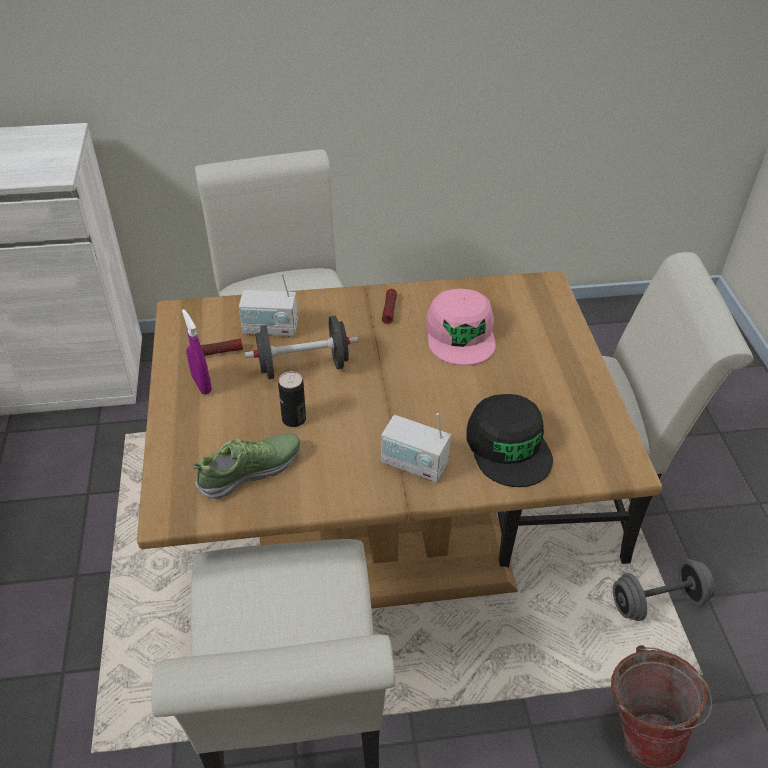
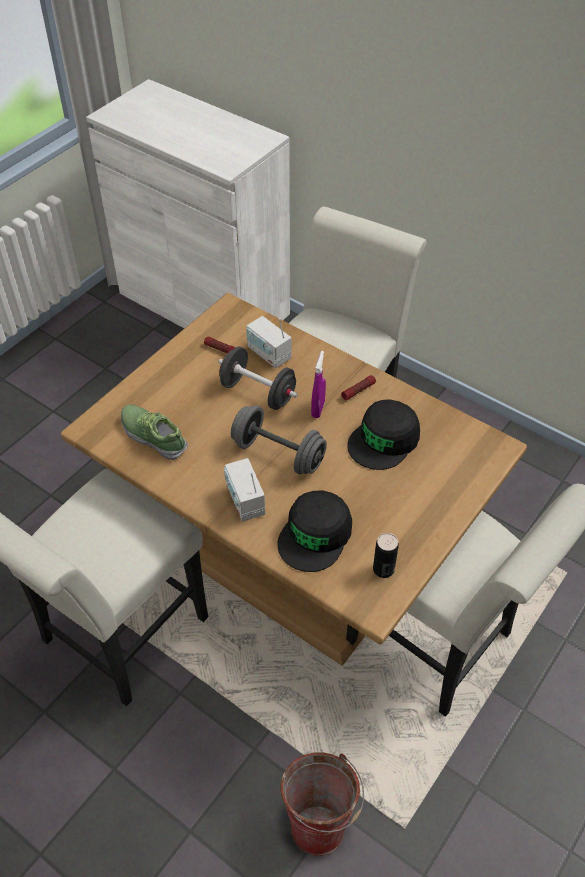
camera: 45 degrees right, 5 degrees up
purple spray bottle [182,309,212,395] -> purple spray bottle moved to [311,351,326,418]
shoe [194,433,300,500] -> shoe turned 150 degrees counterclockwise [121,404,188,460]
can [278,371,306,427] -> can moved to [373,533,399,578]
pink cap [426,289,496,366] -> black cap [347,399,420,470]
grey dumbbell [613,559,715,621] -> grey dumbbell moved to [231,405,327,474]

